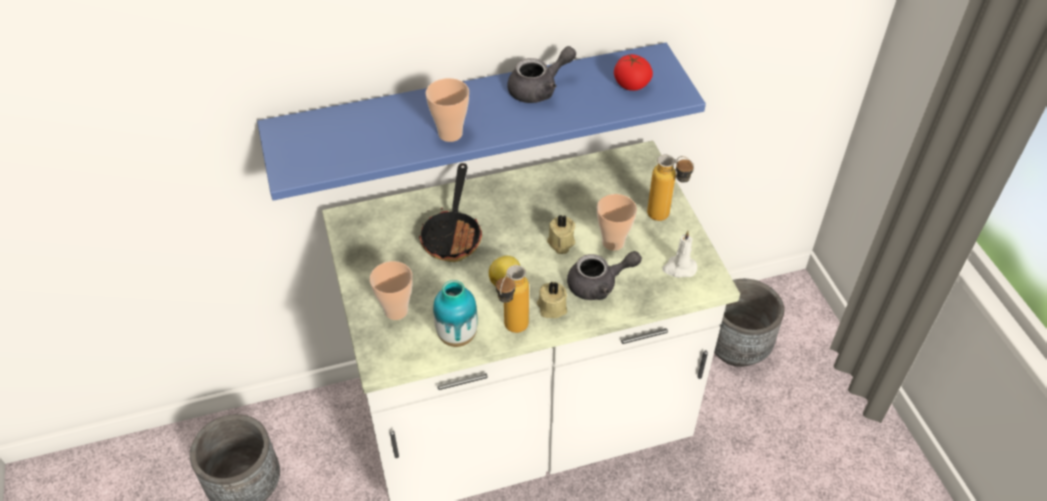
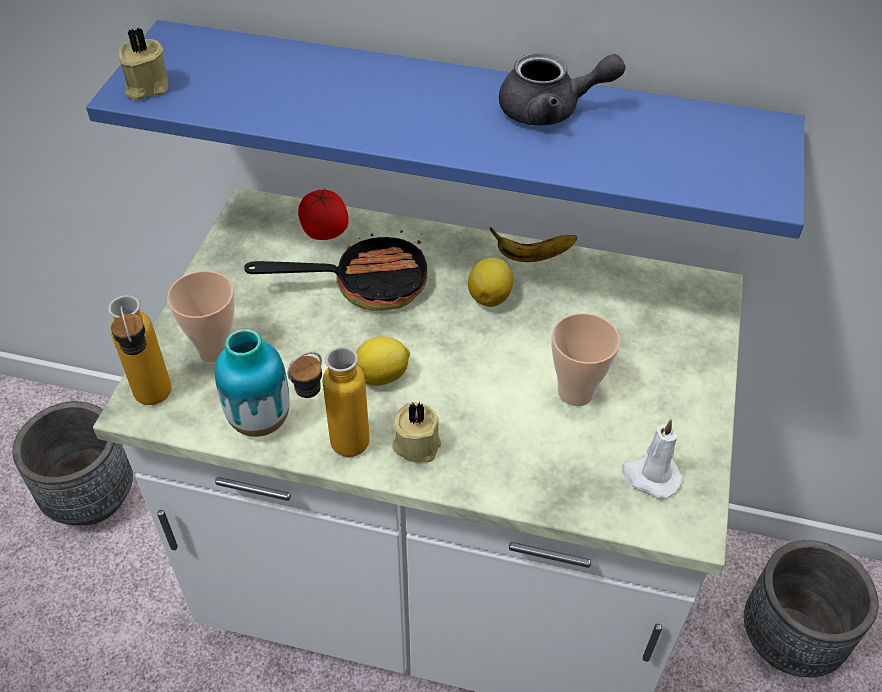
camera: 30 degrees right, 0 degrees up
frying pan [419,163,482,262] -> frying pan turned 135 degrees counterclockwise [244,230,427,311]
cup [426,78,469,142] -> none
beige candle [547,215,575,254] -> beige candle moved to [119,27,169,100]
grey teapot [567,251,642,300] -> none
tomato [614,54,653,91] -> tomato moved to [298,189,349,240]
bottle [647,155,694,221] -> bottle moved to [108,295,172,405]
none -> lemon [468,257,513,307]
none -> banana [489,227,577,262]

